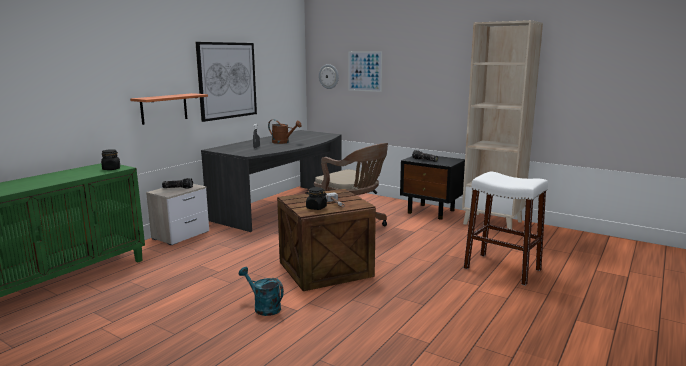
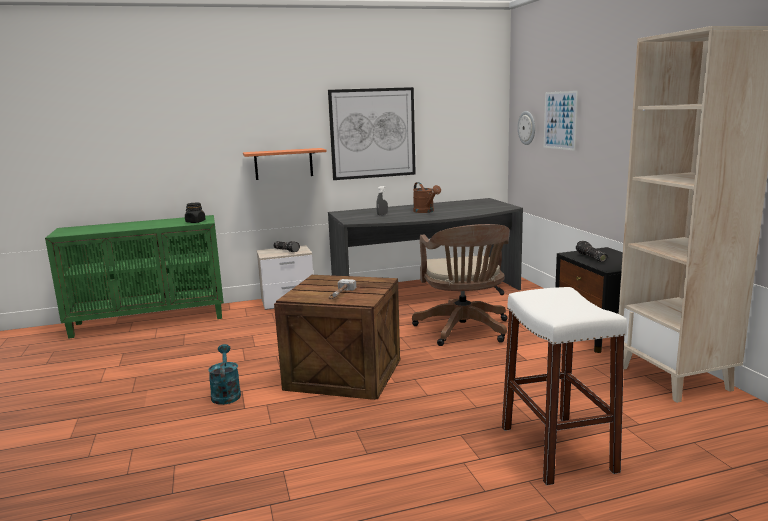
camera: 40 degrees right, 0 degrees up
black jar [305,187,327,210] -> none

